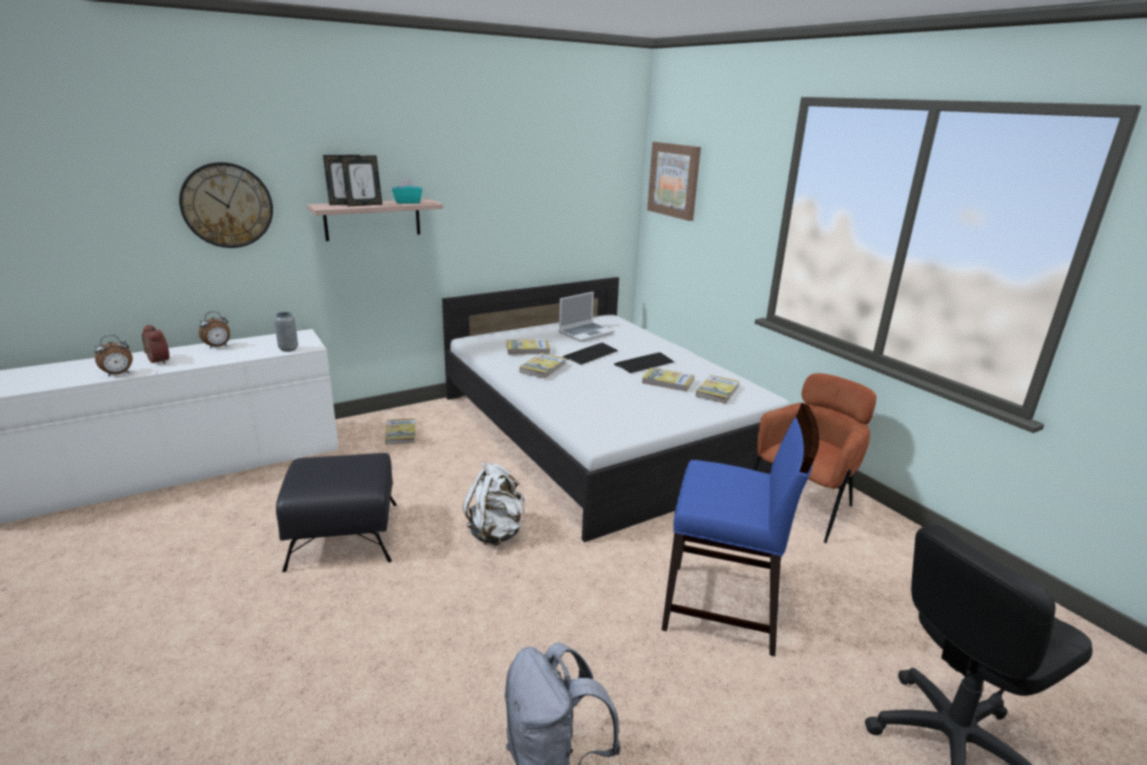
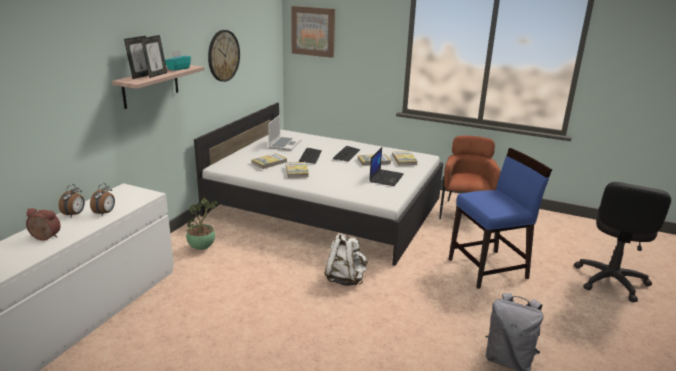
camera: 35 degrees left, 0 degrees up
alarm clock [95,335,133,377] -> alarm clock moved to [90,183,115,215]
wall clock [179,162,273,248] -> wall clock moved to [208,30,240,82]
grey vase [274,312,298,352] -> none
black ottoman [276,453,397,572] -> none
book [385,418,416,445] -> potted plant [186,198,218,250]
none -> laptop [369,147,404,186]

